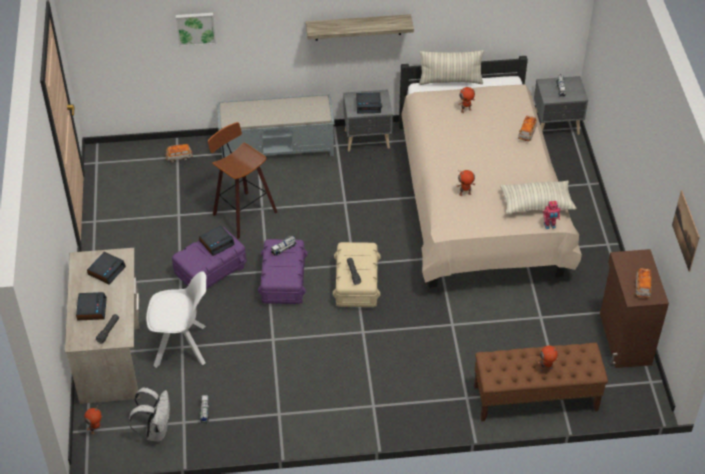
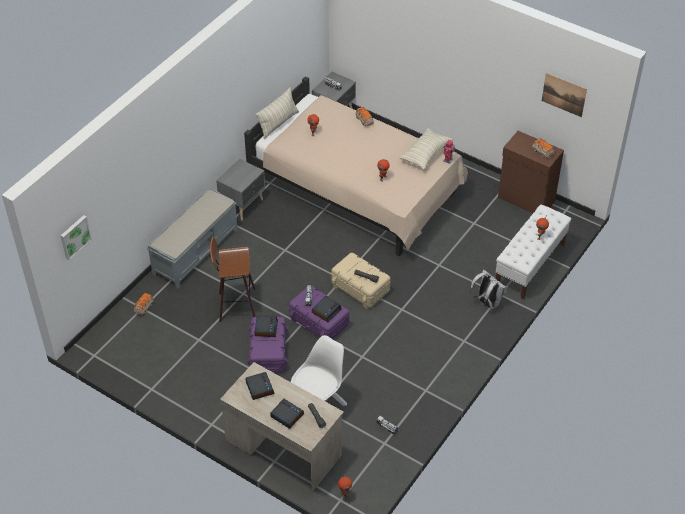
camera: 50 degrees left, 0 degrees up
white backpack [128,387,170,441] -> white backpack moved to [470,270,506,309]
picture [176,13,216,47] -> picture moved to [60,215,92,260]
shelf [306,14,414,41] -> none
alarm clock [356,92,382,114] -> alarm clock moved to [312,296,341,322]
brown bench [474,343,608,421] -> white bench [496,204,572,300]

